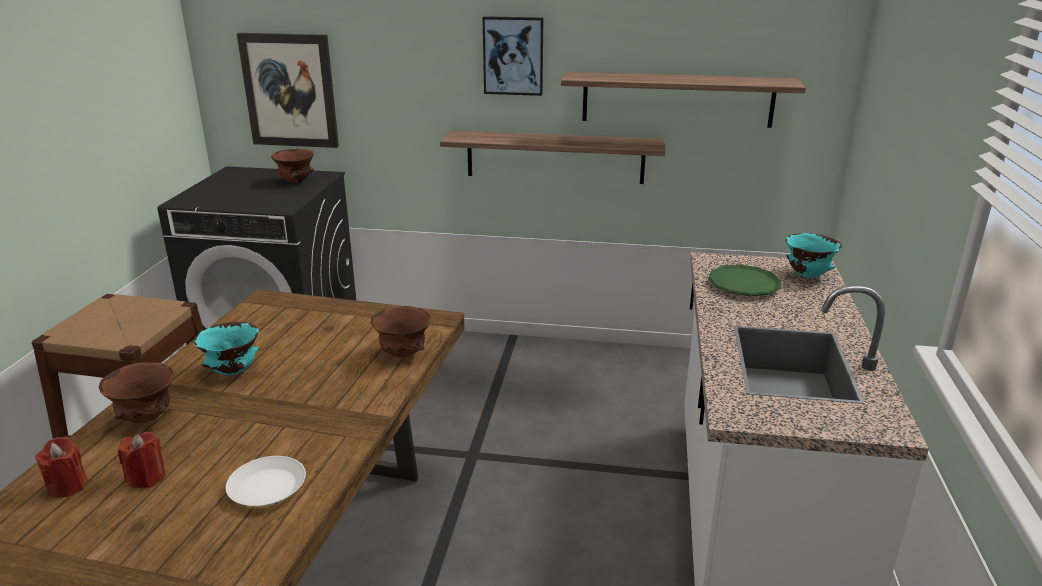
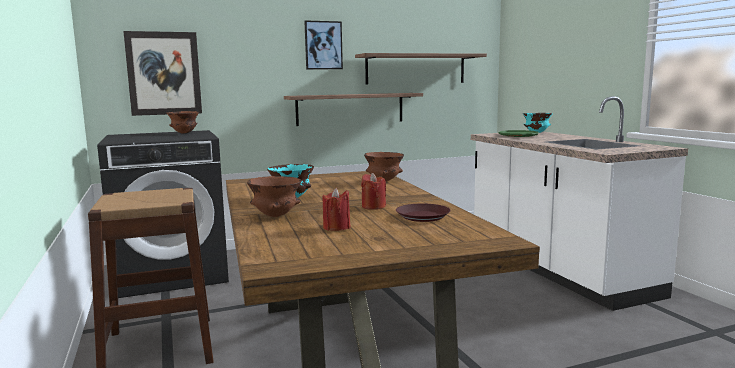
camera: 30 degrees left, 15 degrees down
red candle [35,437,88,498] -> red candle moved to [361,173,386,210]
white plate [226,456,306,507] -> brown plate [396,204,451,222]

